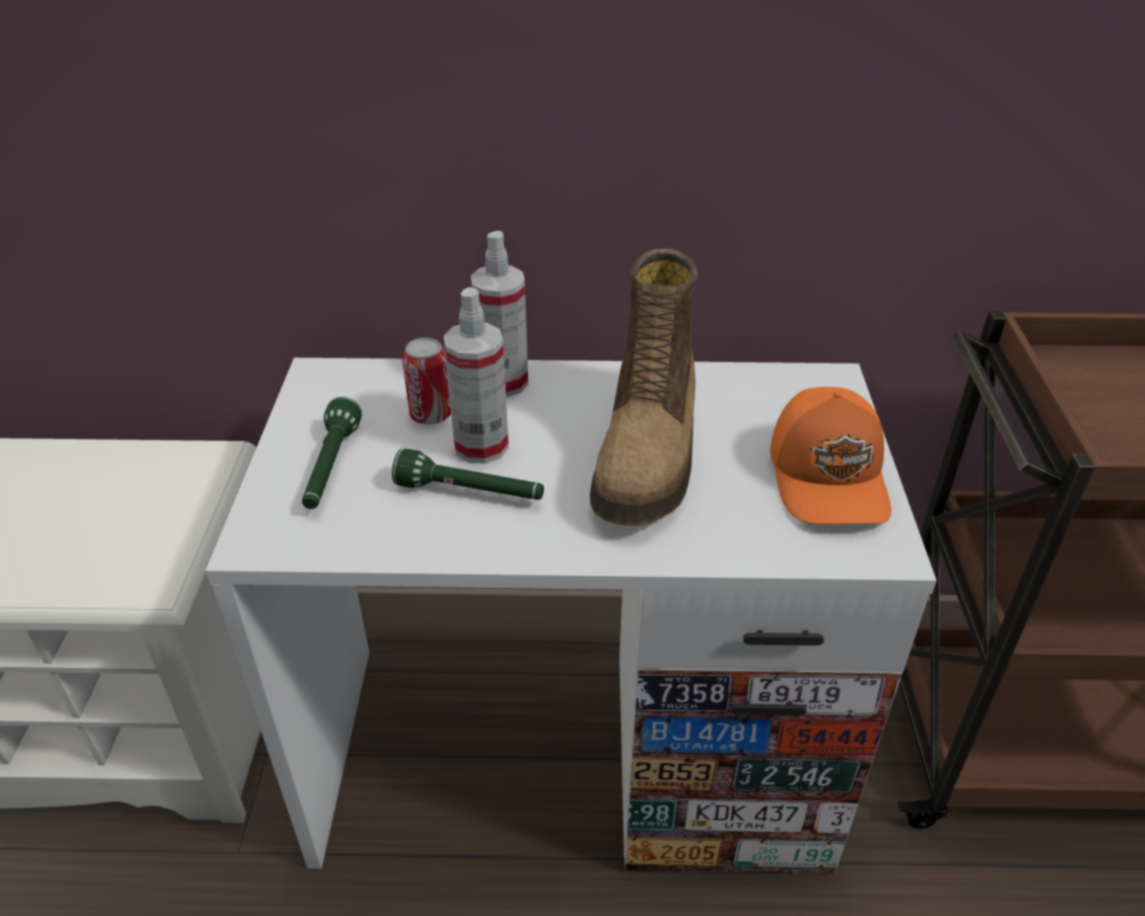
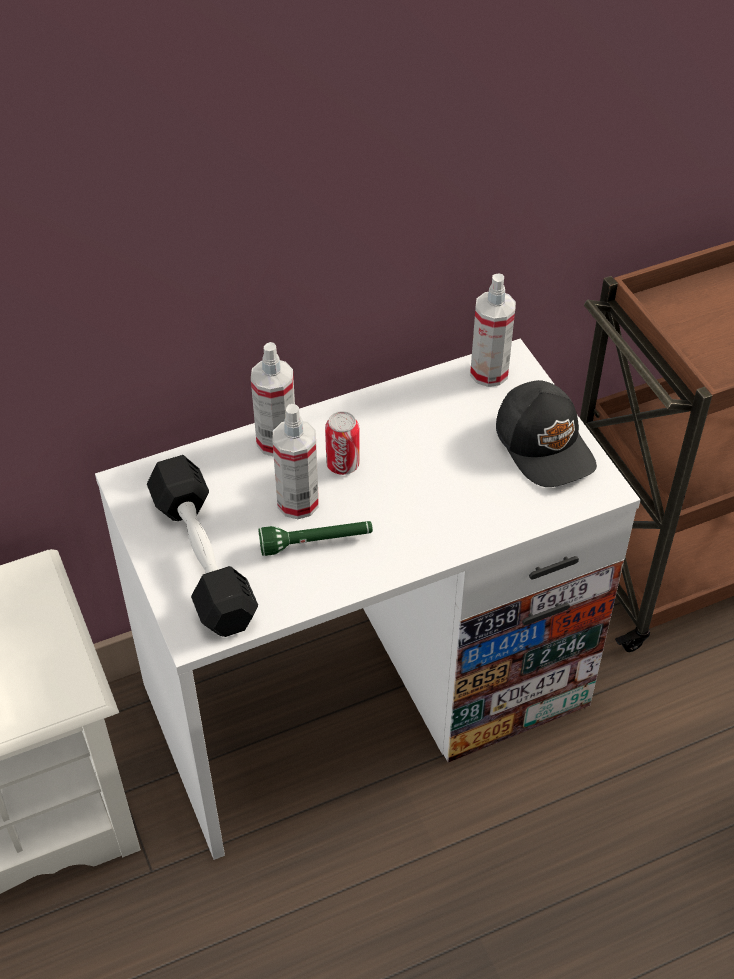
camera: 25 degrees left, 10 degrees up
green flashlight [302,397,362,509] -> black dumbbell [147,455,258,637]
can [402,338,451,425] -> can moved to [325,411,360,475]
boot [590,249,698,526] -> none
orange cap [770,387,891,524] -> black cap [496,380,597,487]
none -> spray bottle [470,274,516,387]

